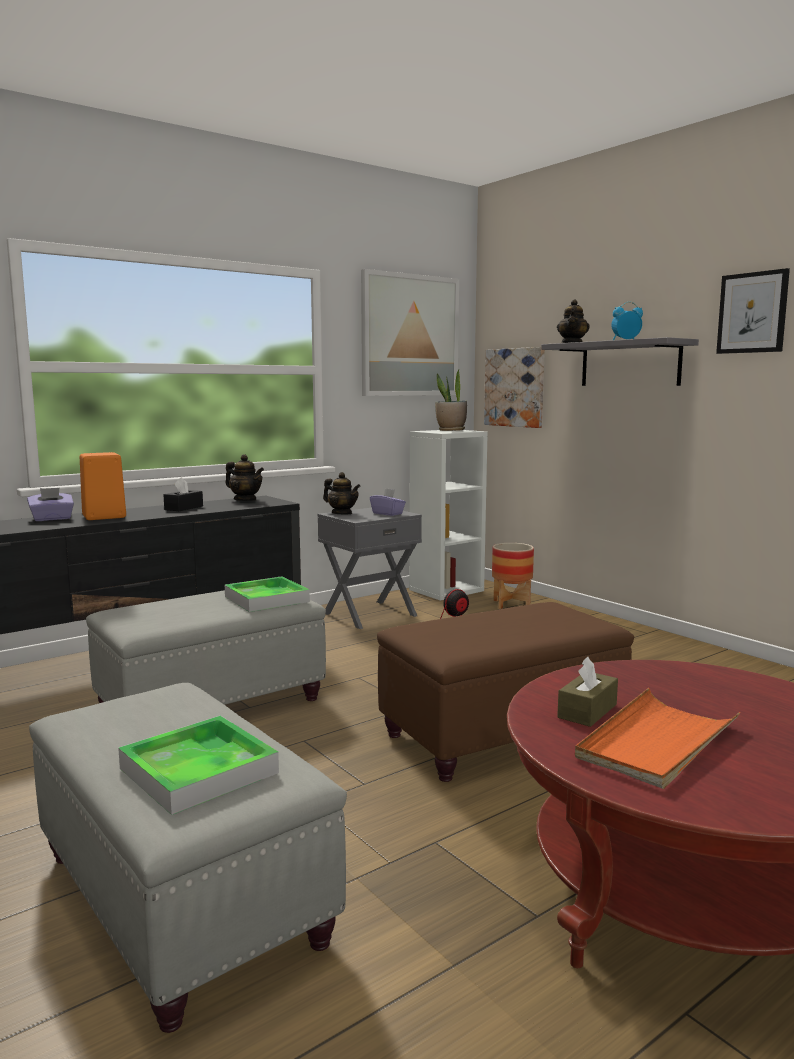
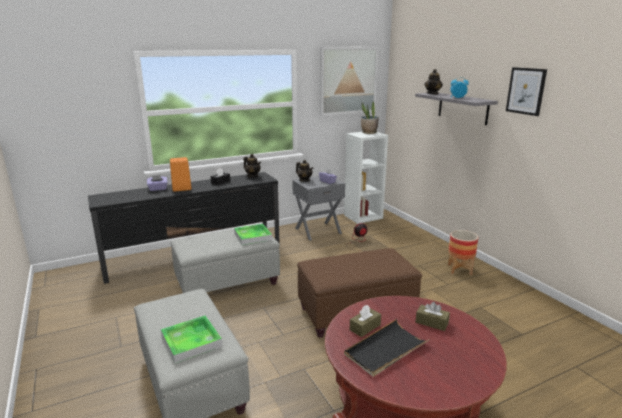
camera: 10 degrees right, 10 degrees up
picture [484,347,545,428] -> none
planter [492,543,534,609] -> planter moved to [448,230,478,275]
orange tray [575,688,740,789] -> black tray [344,319,430,377]
none -> brown tissue box [416,302,450,331]

